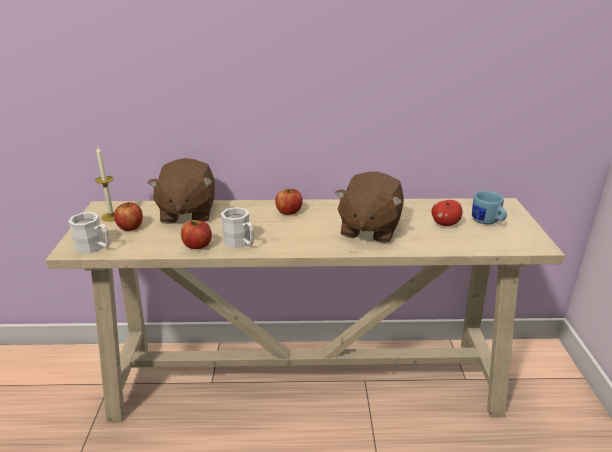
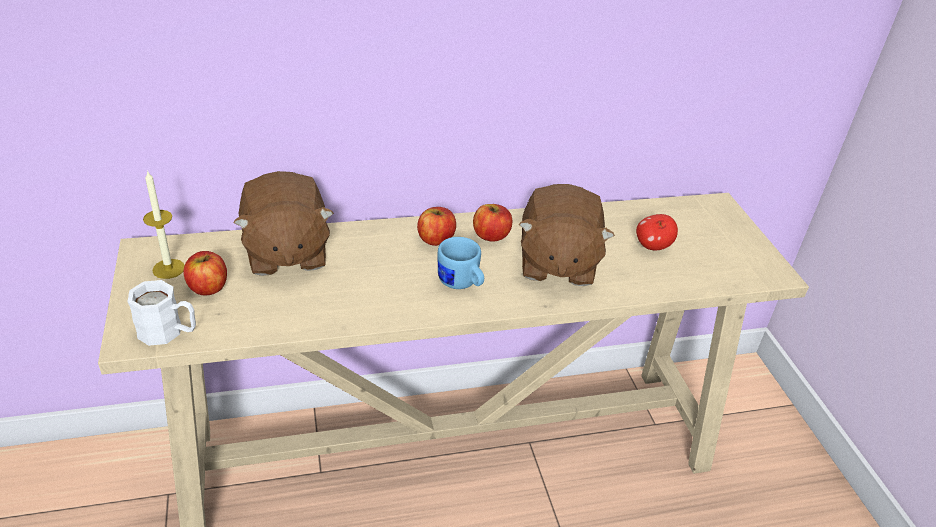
camera: 15 degrees left, 10 degrees up
apple [181,220,212,249] -> apple moved to [473,204,512,241]
white mug [221,207,254,248] -> none
blue mug [472,191,507,224] -> blue mug moved to [438,237,484,289]

